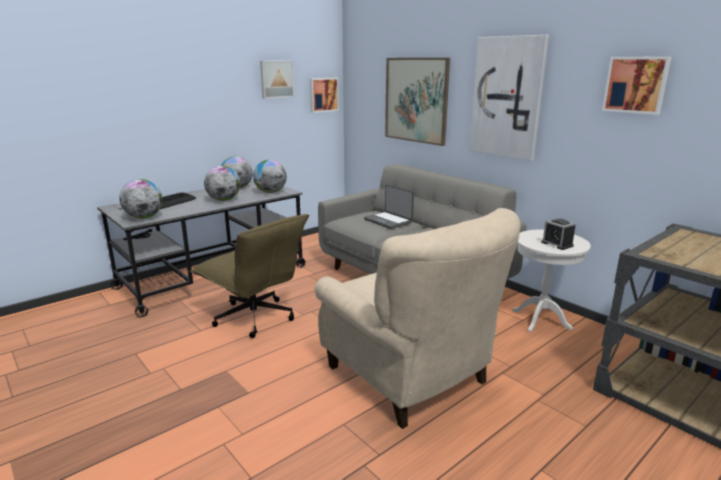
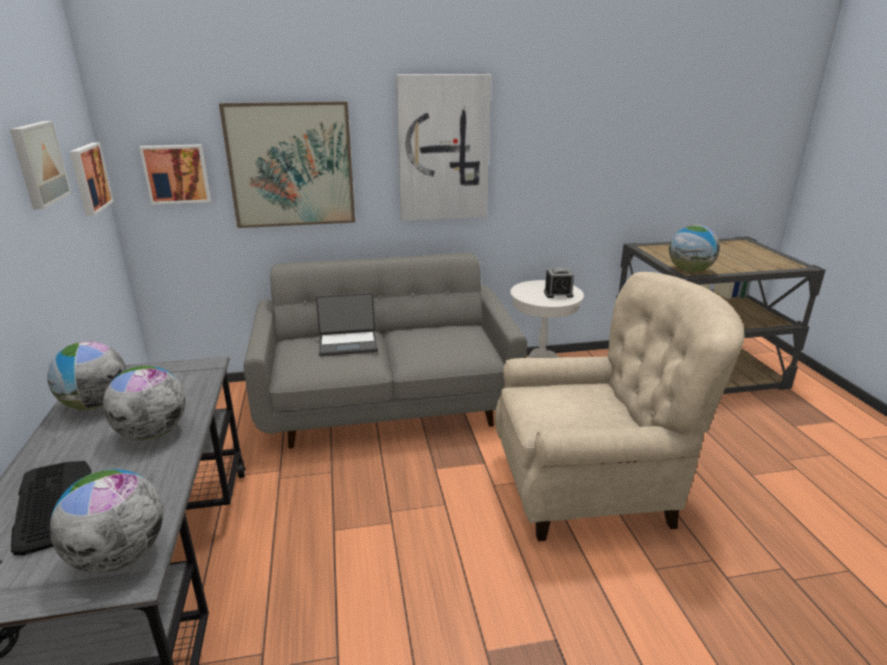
camera: 60 degrees left, 5 degrees up
beige office chair [189,214,309,338] -> none
globe [253,160,287,193] -> globe moved to [669,225,720,272]
picture [602,57,671,115] -> picture moved to [139,144,211,204]

